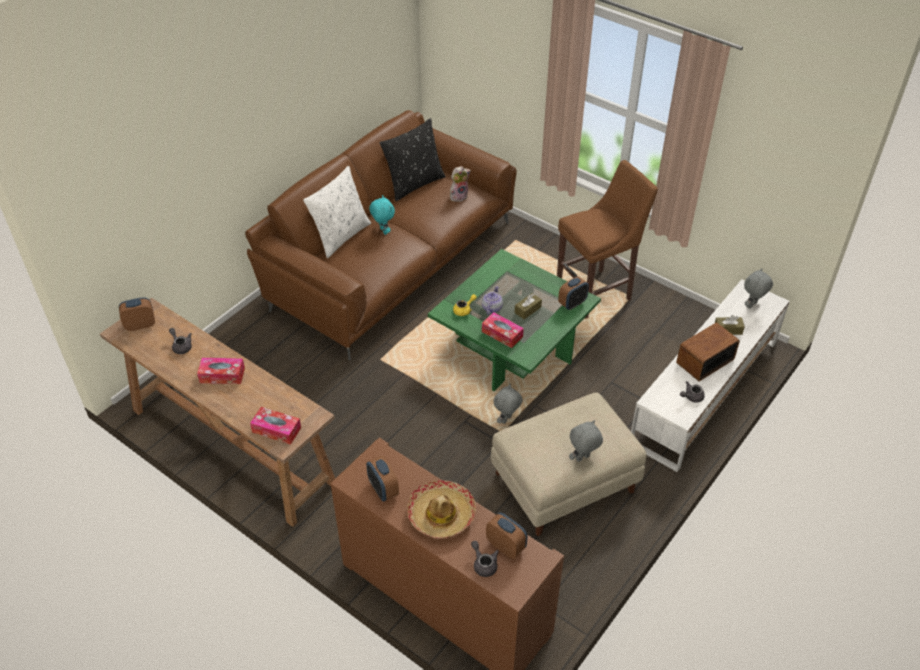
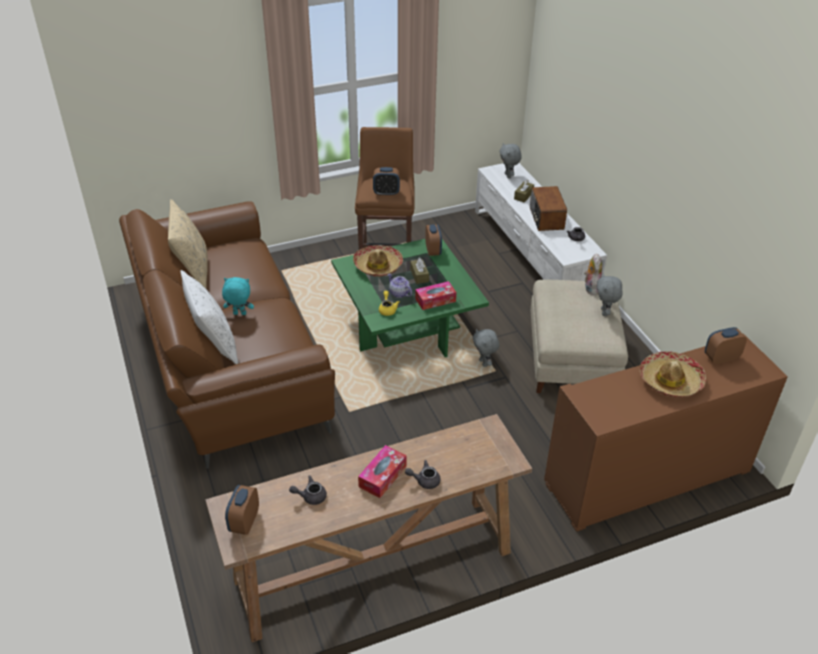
camera: 60 degrees left, 5 degrees down
tissue box [250,407,301,445] -> none
alarm clock [366,456,399,501] -> alarm clock moved to [373,167,400,196]
black pillow [380,118,446,201] -> beige pillow [168,199,207,289]
plush toy [450,166,471,202] -> plush toy moved to [584,254,602,295]
grey teapot [471,541,499,577] -> grey teapot moved to [405,460,441,489]
none -> hat [353,245,403,277]

